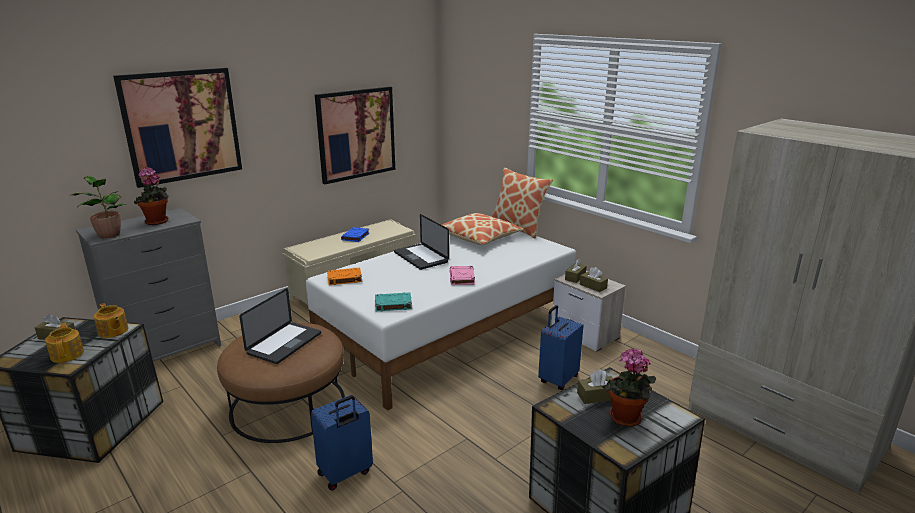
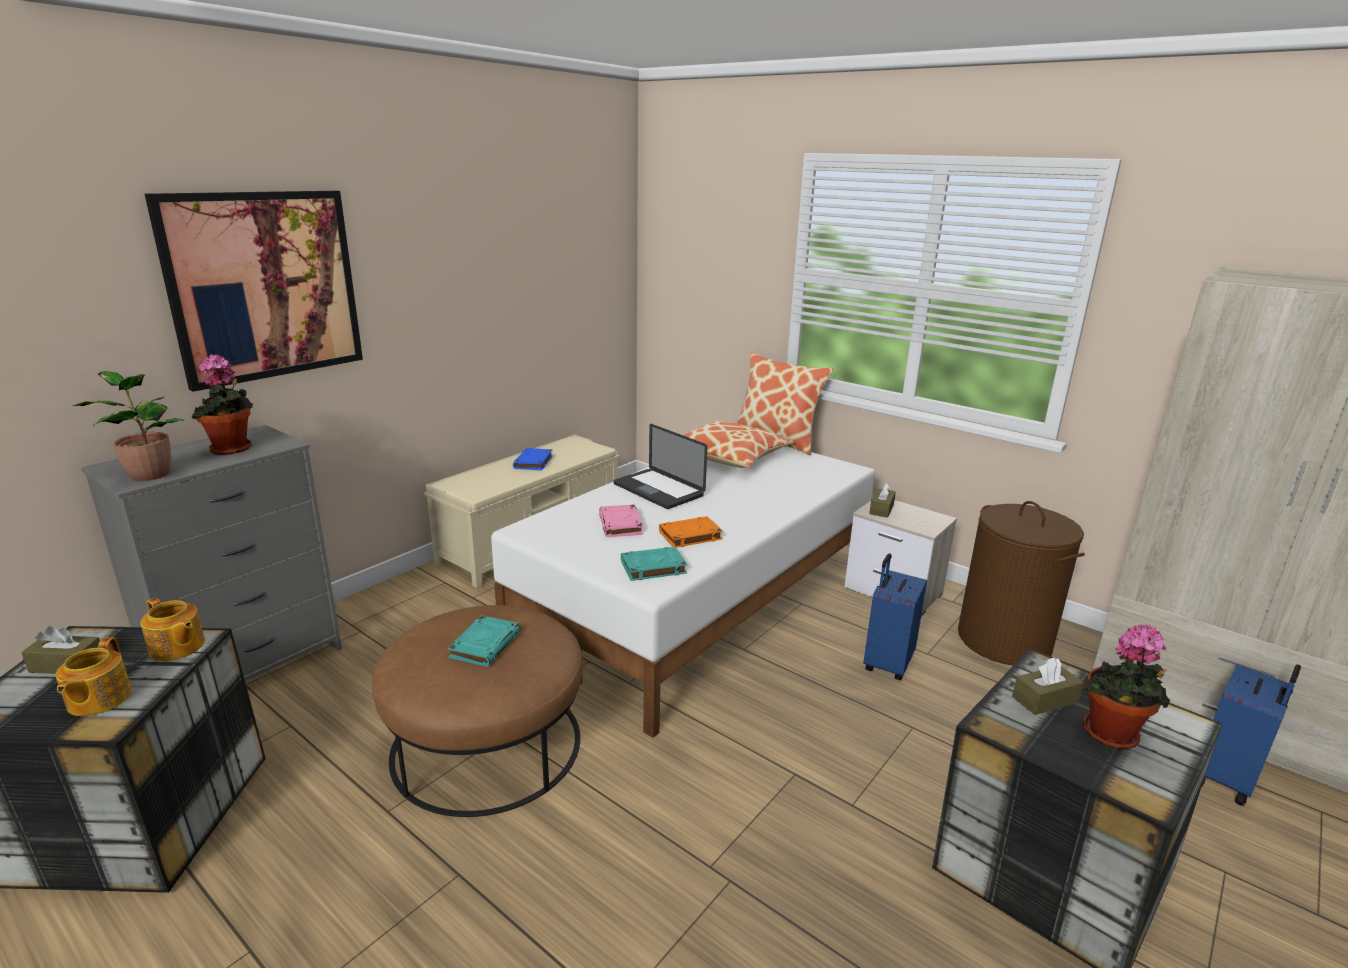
camera: 10 degrees left, 0 degrees up
teapot [45,323,84,363] -> teapot turned 150 degrees counterclockwise [56,637,132,716]
laptop [239,288,321,364] -> turquoise book [448,615,521,667]
blue suitcase [311,395,373,491] -> blue suitcase moved to [1202,664,1301,806]
picture [315,86,395,184] -> none
orange book [327,268,362,285] -> orange book moved to [659,516,723,548]
pink book [450,266,475,285] -> pink book moved to [599,505,643,537]
brown tissue box [580,267,608,292] -> none
none -> brown laundry basket [958,501,1085,665]

